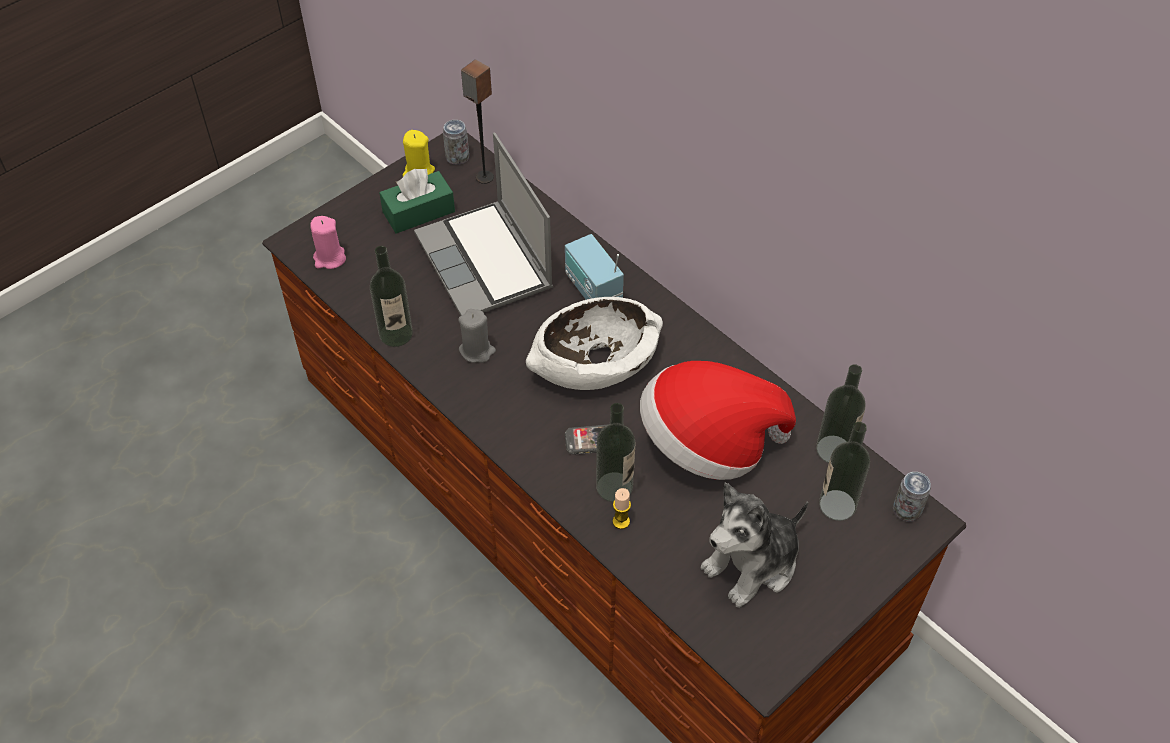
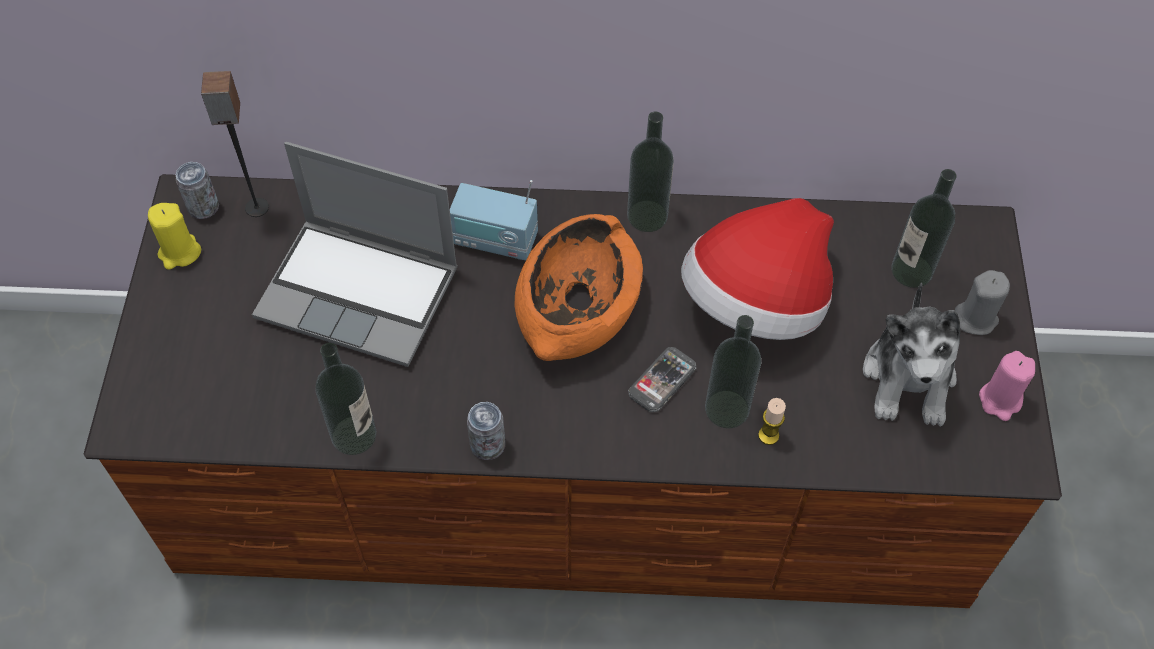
camera: 45 degrees left, 5 degrees up
pink candle [310,216,346,269] -> pink candle moved to [979,351,1035,421]
green tissue box [379,168,455,234] -> none
grey candle [458,309,496,363] -> grey candle moved to [955,270,1010,335]
white bowl [526,297,663,390] -> orange bowl [515,214,643,361]
bottle [816,364,866,463] -> bottle moved to [627,112,674,232]
can [893,472,931,522] -> can moved to [467,402,505,460]

